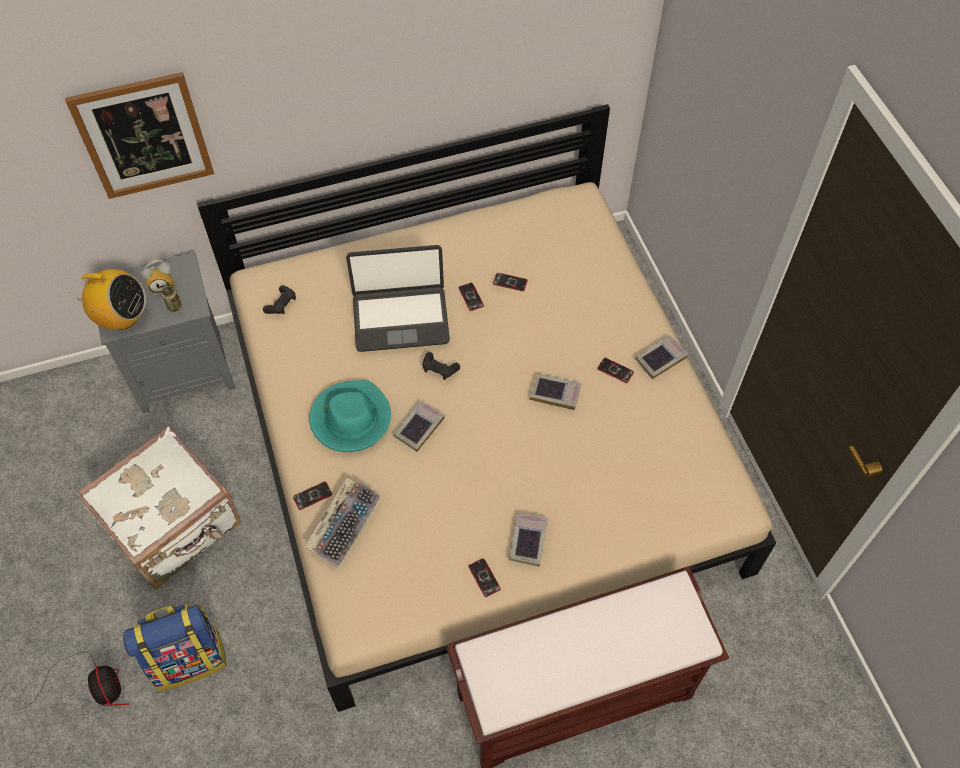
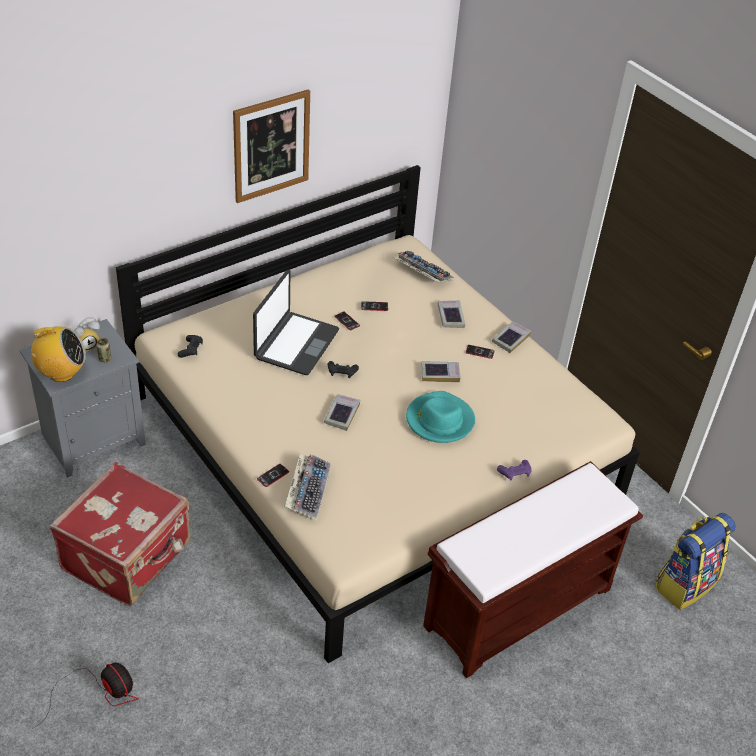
camera: 20 degrees left, 15 degrees down
picture [65,72,214,199] -> picture moved to [233,89,310,203]
white suitcase [76,427,241,589] -> red suitcase [50,462,191,606]
backpack [123,604,227,691] -> backpack moved to [656,513,735,610]
turquoise hat [309,380,391,452] -> turquoise hat moved to [406,391,475,443]
laptop [346,245,450,352] -> laptop turned 45 degrees counterclockwise [253,269,339,375]
phone [468,558,501,597] -> none
book [509,513,548,567] -> book moved to [437,300,465,328]
none -> keyboard [393,251,454,283]
none -> purple game controller [497,460,532,481]

